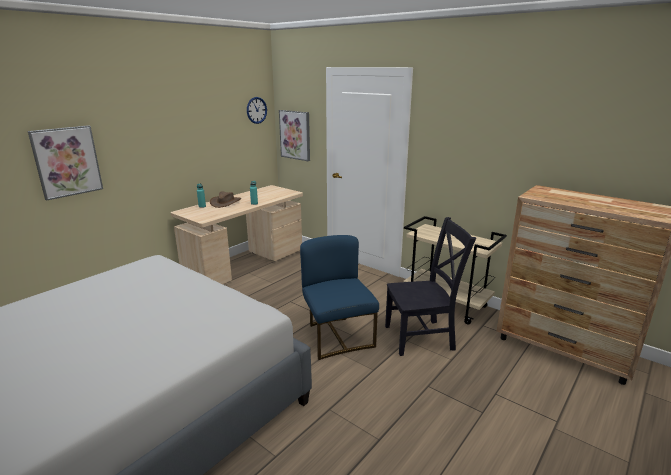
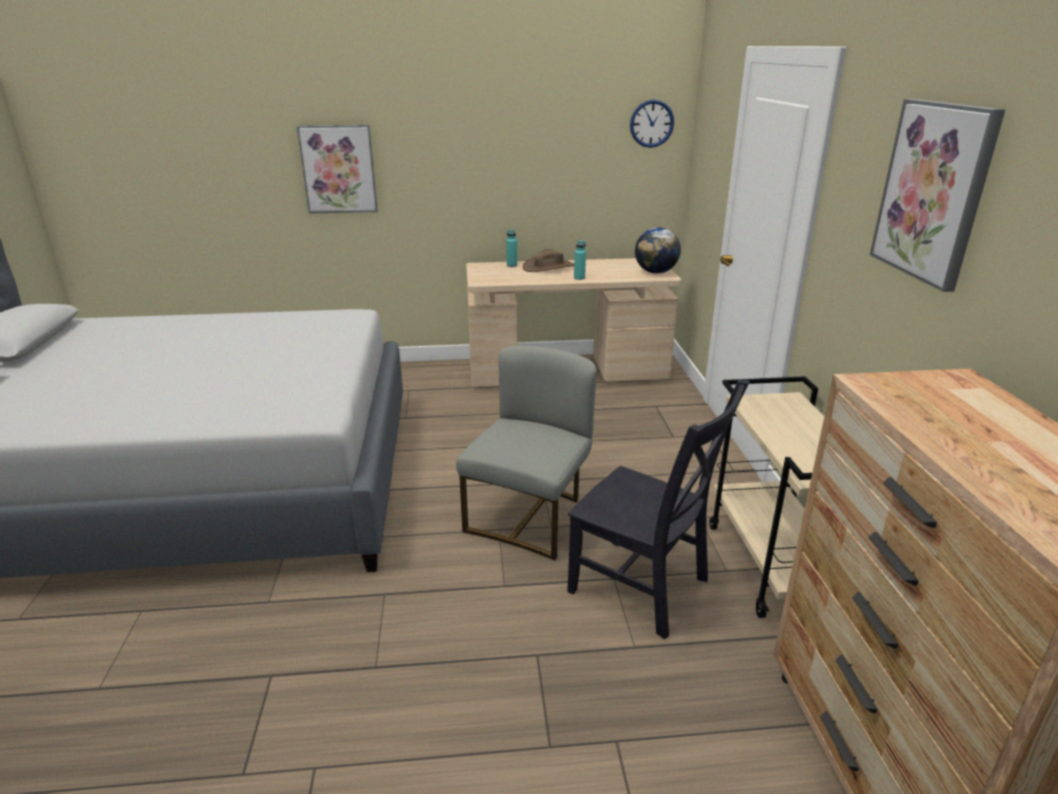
camera: 45 degrees right, 5 degrees up
picture [279,110,310,161] -> picture moved to [870,99,1006,292]
blue chair [300,235,379,360] -> grey chair [456,346,597,560]
none -> globe [635,227,681,274]

